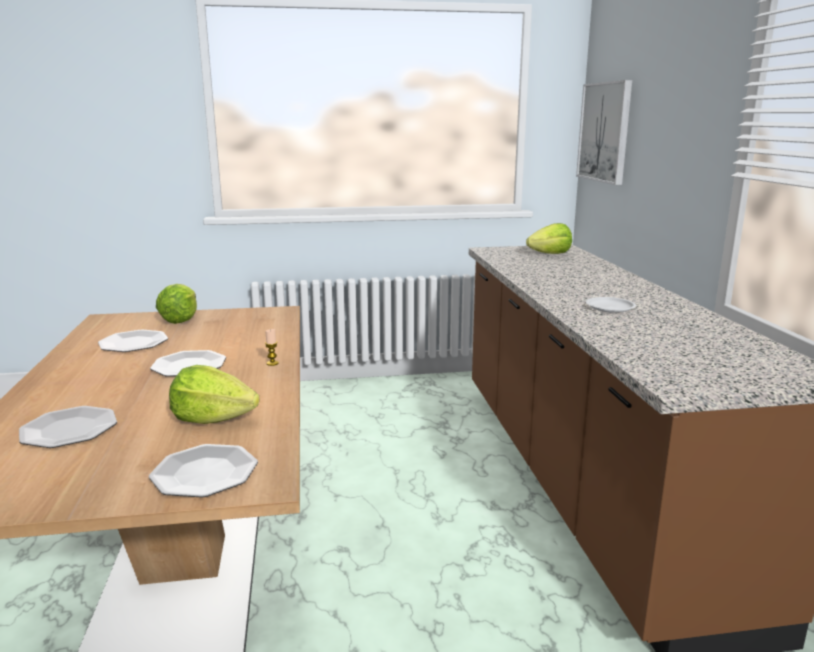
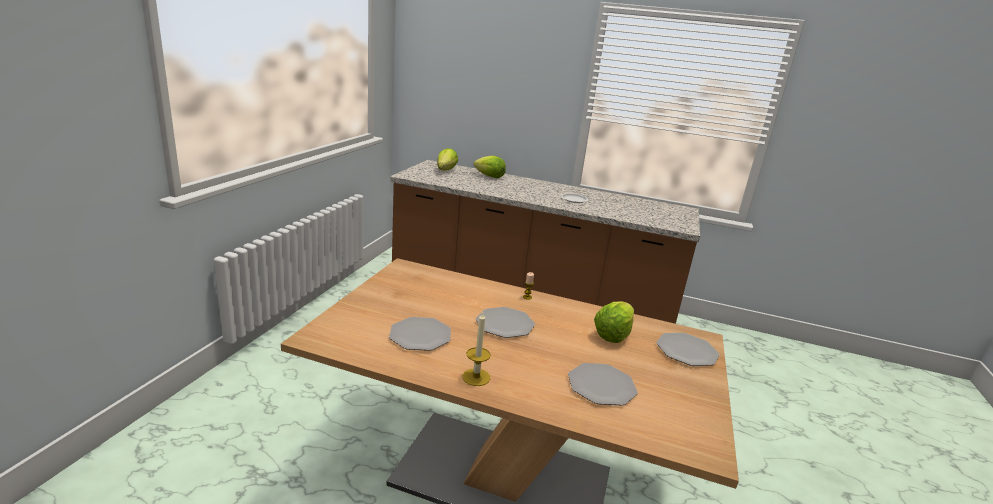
camera: 65 degrees left, 5 degrees up
lettuce [156,284,197,324] -> lettuce moved to [473,156,506,178]
picture [576,80,632,185] -> none
none -> candle [462,312,491,386]

